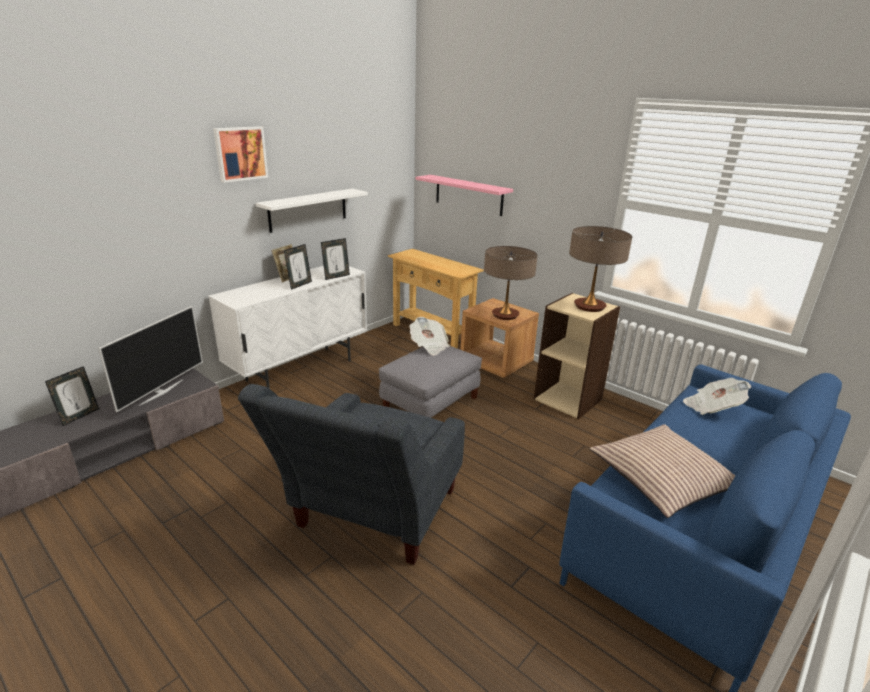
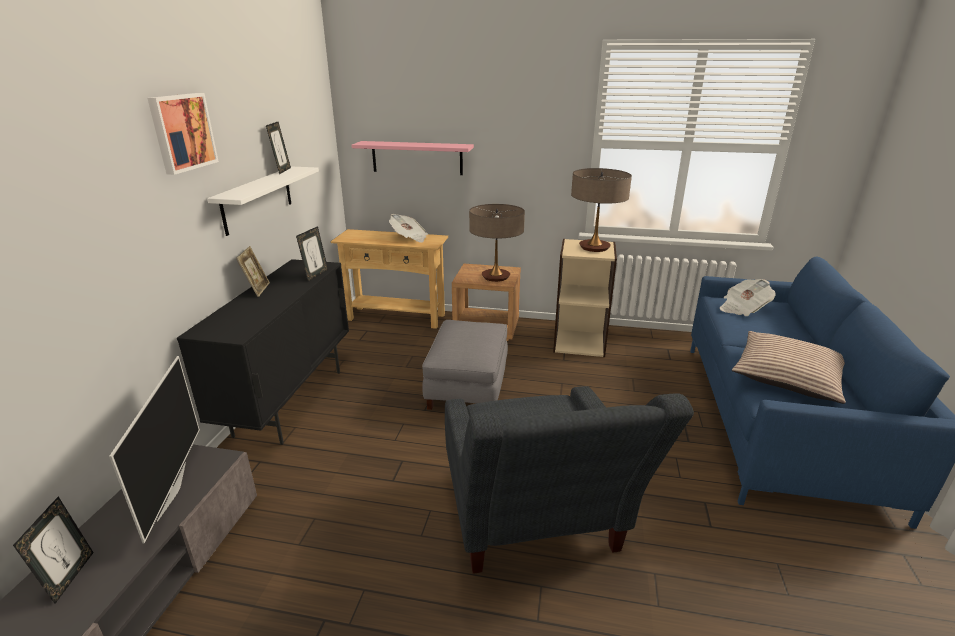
camera: 30 degrees left, 0 degrees up
white cabinet [208,266,367,389] -> black cabinet [177,259,349,445]
picture frame [284,244,312,290] -> picture frame moved to [266,122,291,174]
newspaper [409,317,450,356] -> newspaper moved to [389,214,428,243]

